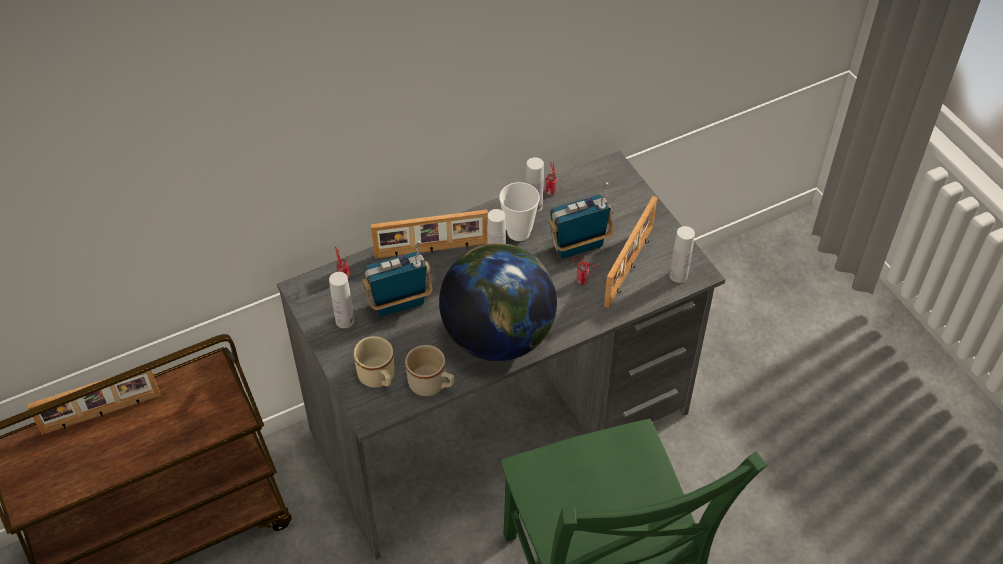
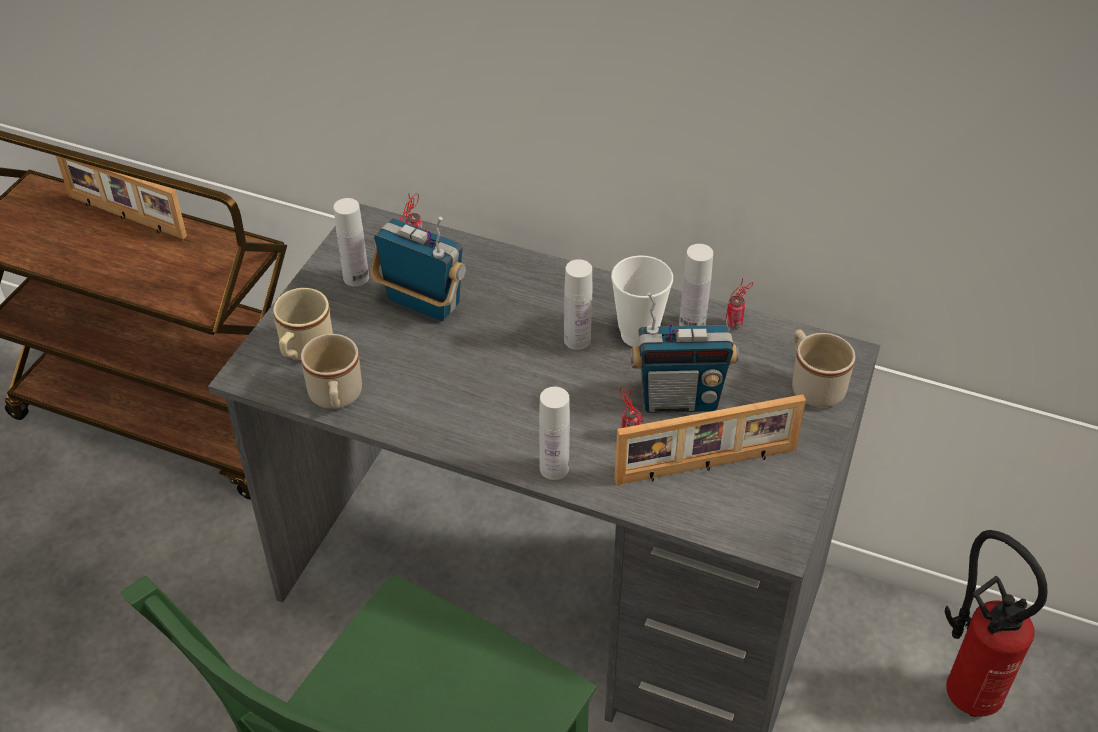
camera: 50 degrees right, 5 degrees down
picture frame [371,210,488,258] -> none
globe [439,243,557,361] -> none
radio [547,182,614,259] -> radio turned 150 degrees clockwise [630,292,739,413]
white bottle [669,226,695,283] -> white bottle moved to [539,387,570,480]
none -> beige mug [792,329,856,408]
none -> fire extinguisher [945,530,1048,717]

